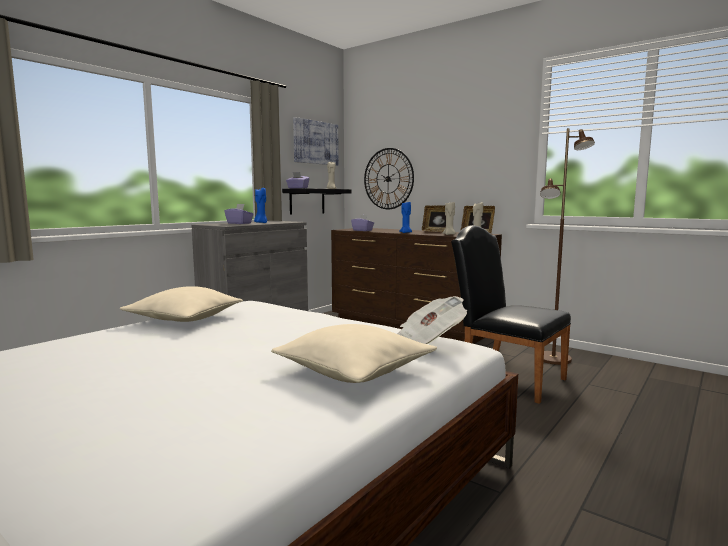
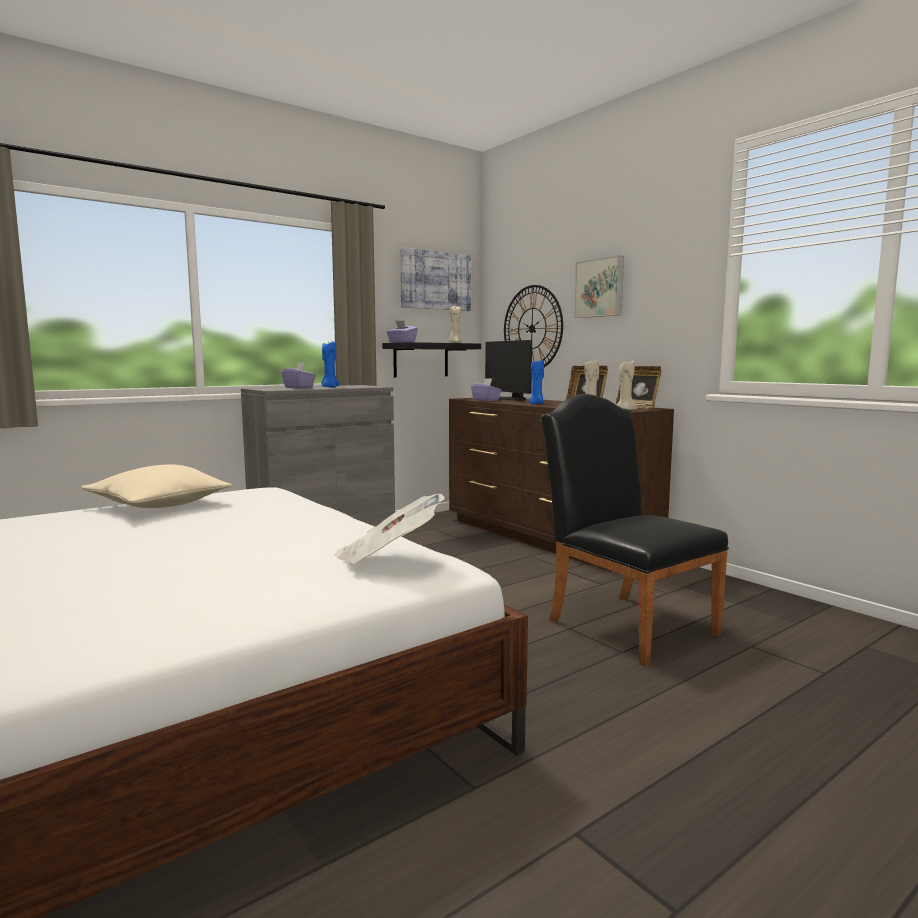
camera: 15 degrees right, 0 degrees up
beige pillow [271,324,437,383] -> none
brown floor lamp [540,128,595,365] -> none
none -> monitor [485,340,532,400]
none -> picture [574,255,624,318]

